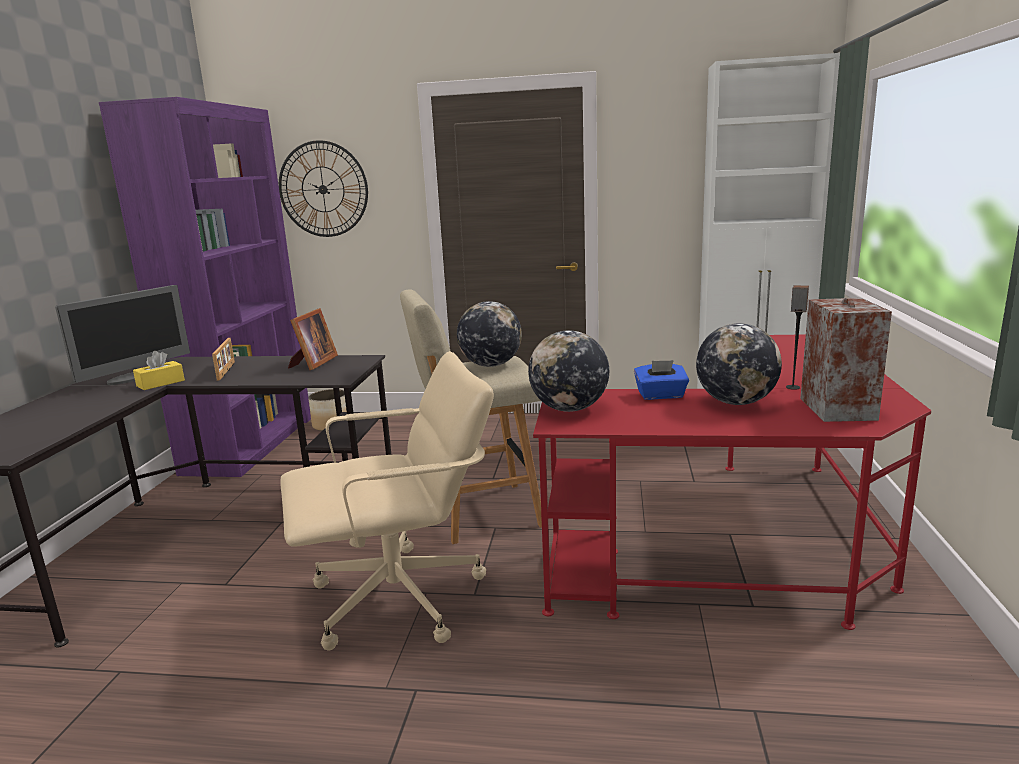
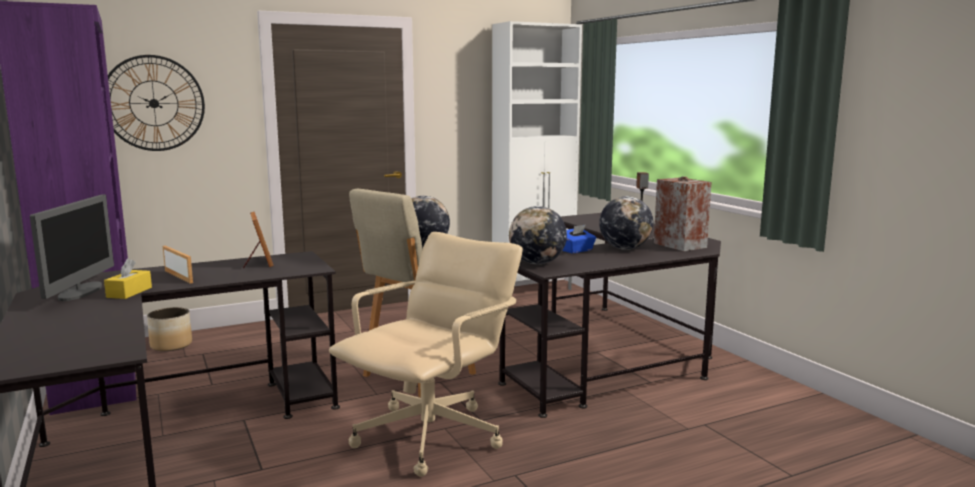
camera: 35 degrees left, 5 degrees down
red desk [533,334,931,630] -> black desk [498,213,721,418]

